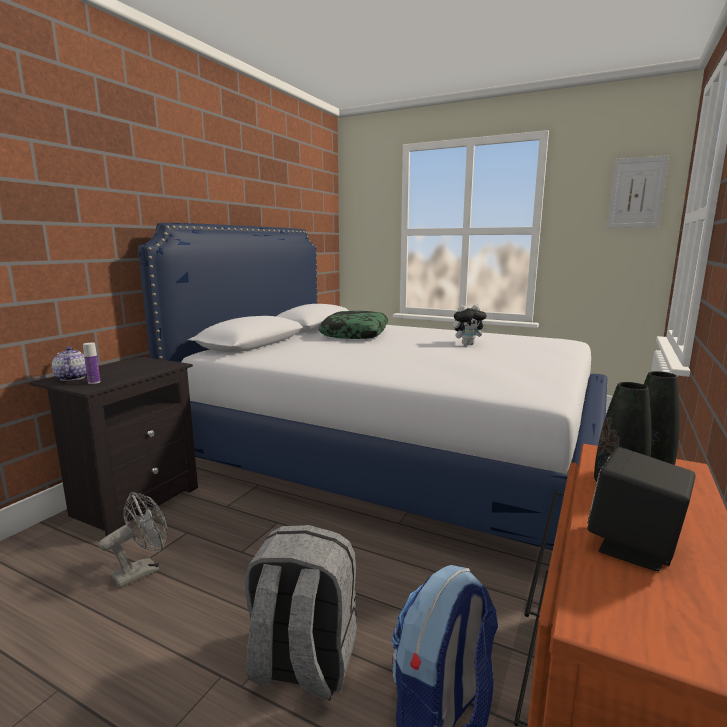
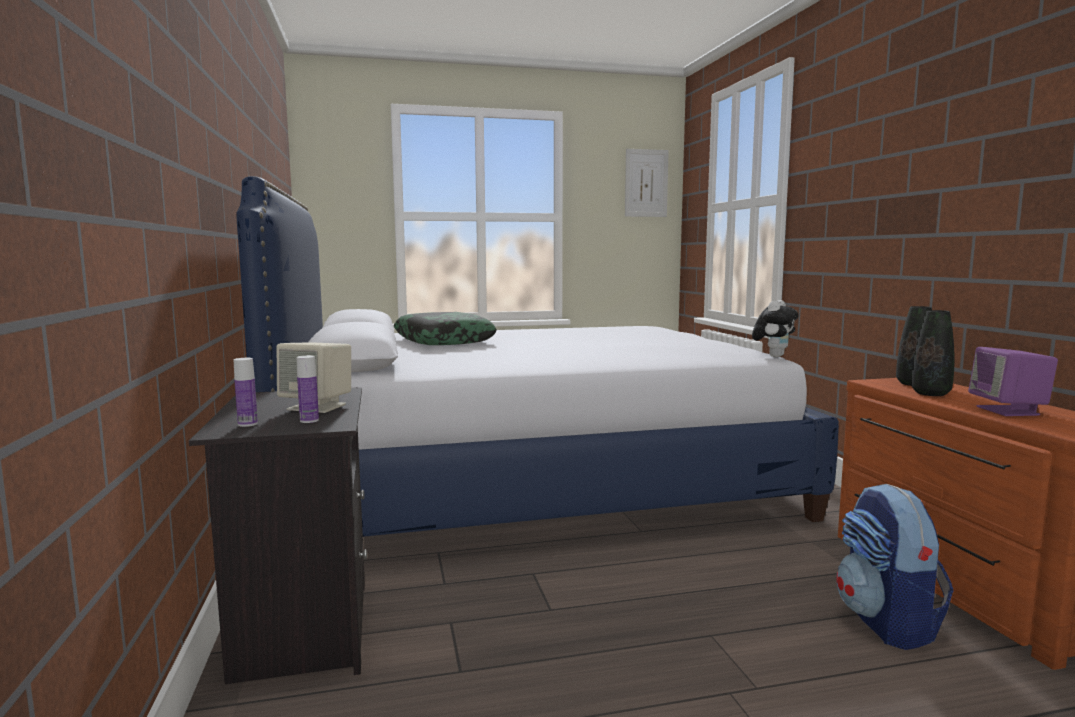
camera: 40 degrees left, 5 degrees down
teapot [52,347,87,381] -> bottle [234,358,258,427]
grey fan [99,492,168,588] -> none
grey backpack [245,525,357,700] -> none
plush toy [453,304,487,345] -> plush toy moved to [752,300,799,357]
black speaker [587,447,696,571] -> purple speaker [968,347,1058,416]
none -> beige speaker [276,342,351,413]

